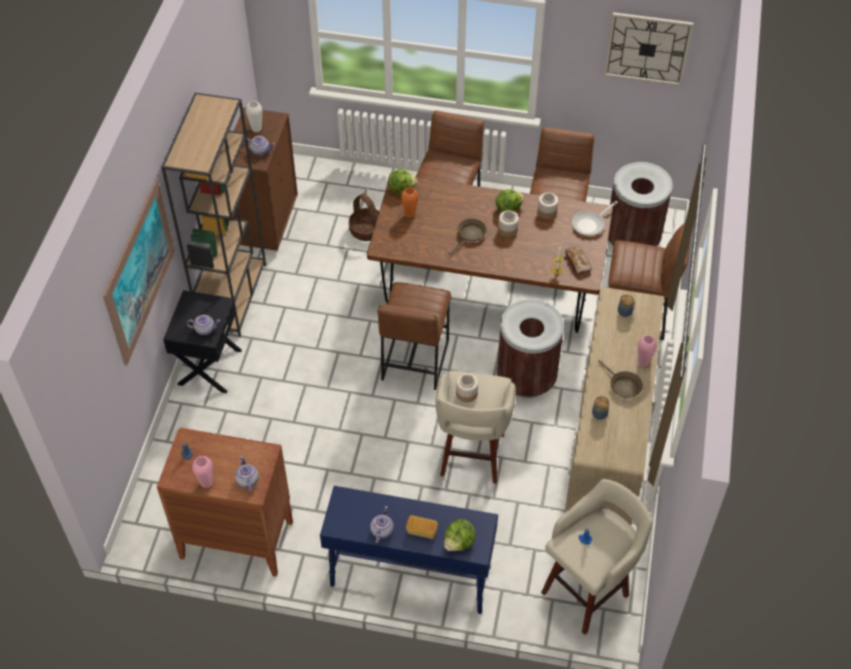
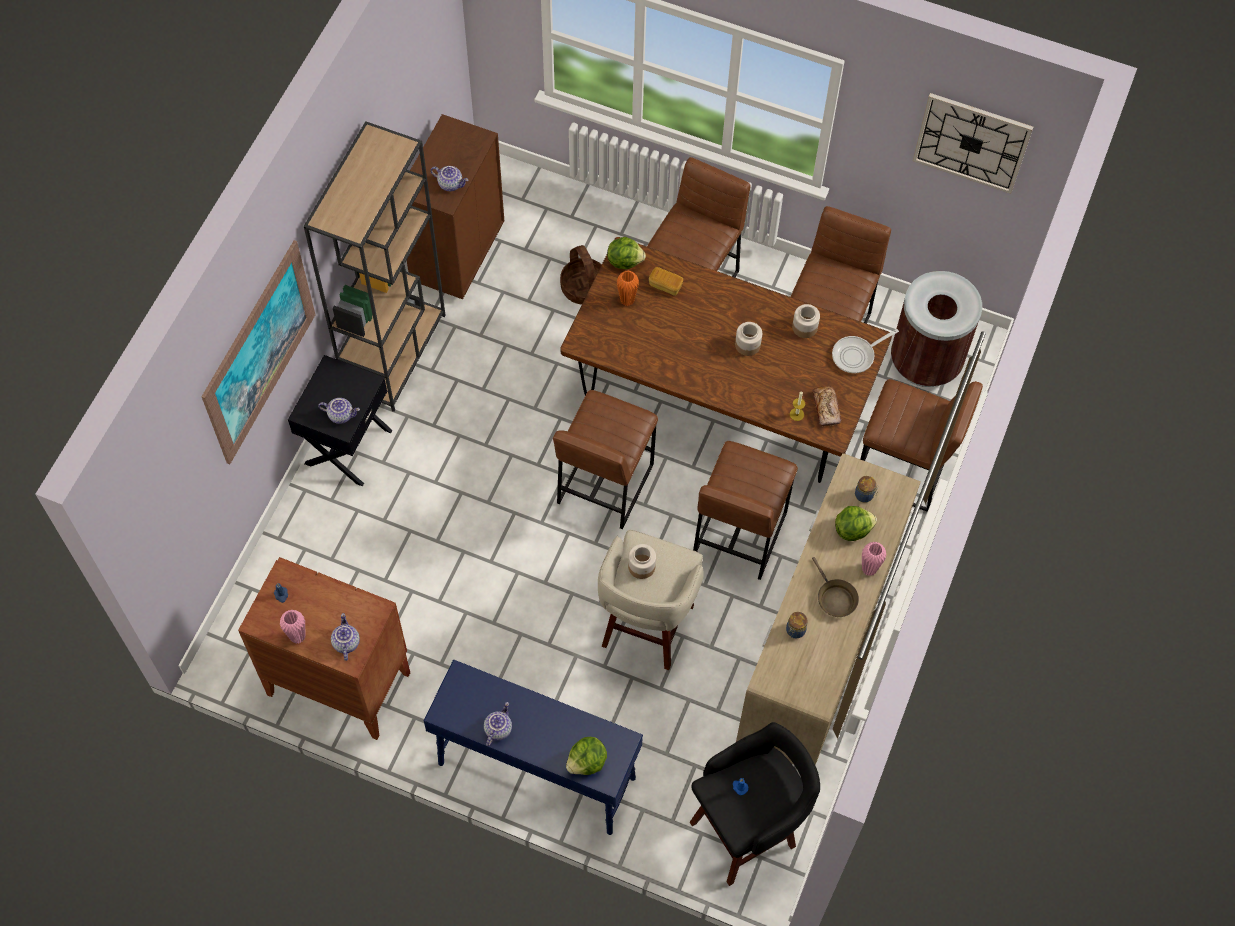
camera: 10 degrees right, 10 degrees up
white vase [246,101,263,132] -> none
bread [406,515,438,539] -> bread moved to [649,267,683,296]
brown frying pan [449,219,487,255] -> none
lettuce [495,189,524,212] -> lettuce moved to [835,506,877,541]
brown trash can [497,299,564,399] -> brown chair [693,441,798,580]
beige stool [541,479,652,635] -> black stool [690,722,820,886]

